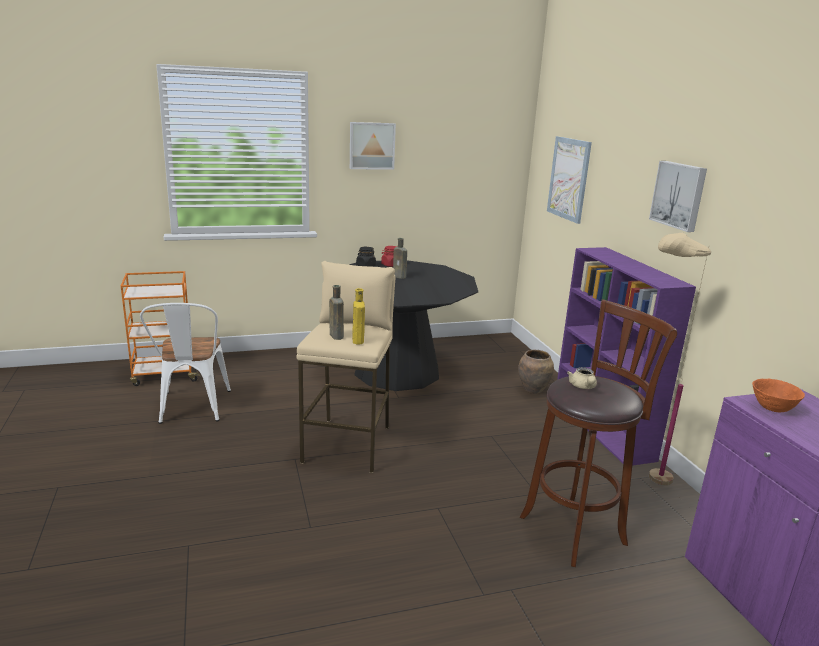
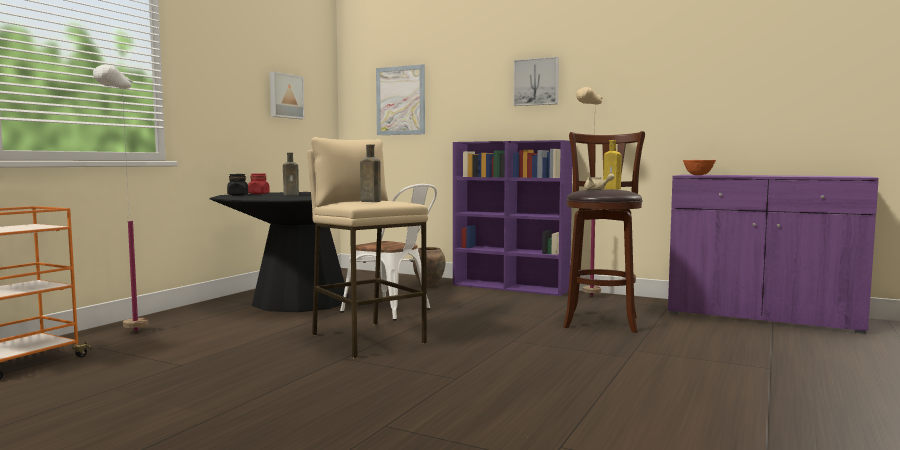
camera: 45 degrees left, 15 degrees down
white chair [140,303,231,424] -> white chair moved to [340,184,437,320]
picture [350,122,396,170] -> picture moved to [270,72,304,119]
yellow bottle [352,288,365,344] -> yellow bottle moved to [603,140,622,190]
none -> white floor lamp [93,64,148,332]

